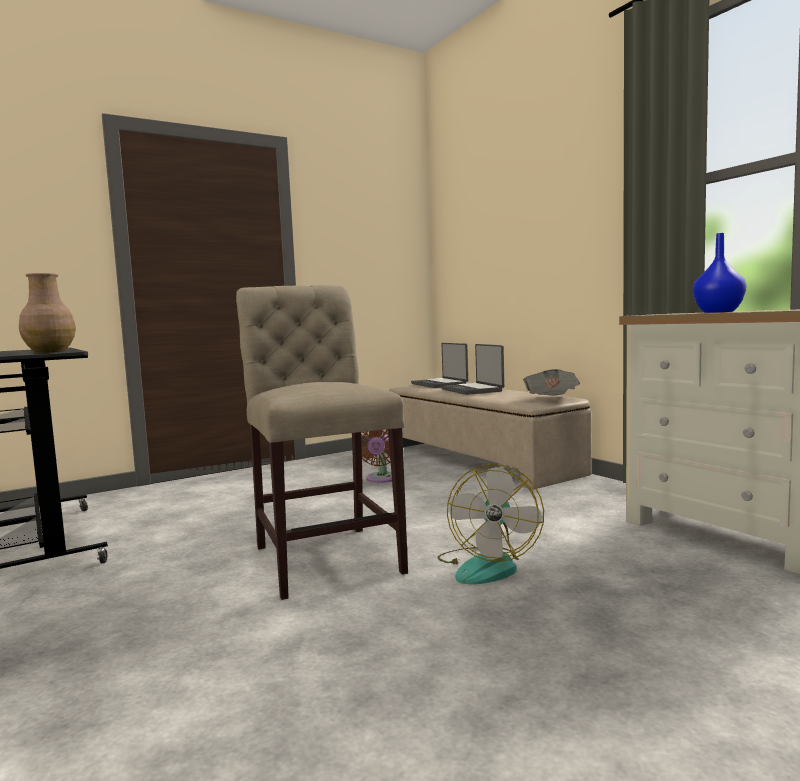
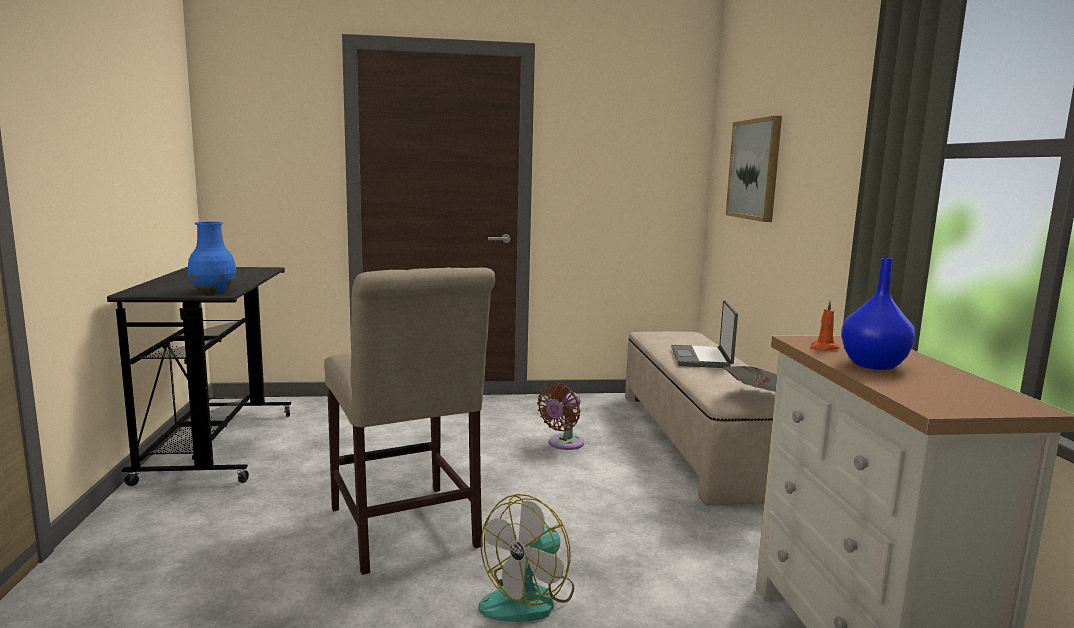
camera: 25 degrees right, 5 degrees up
brown vase [19,273,76,353] -> blue vase [188,222,236,294]
beige chair [236,285,408,600] -> beige chair turned 150 degrees clockwise [324,267,495,575]
laptop [411,343,468,388] -> none
none -> picture [726,116,782,222]
none -> orange candle [810,301,840,350]

